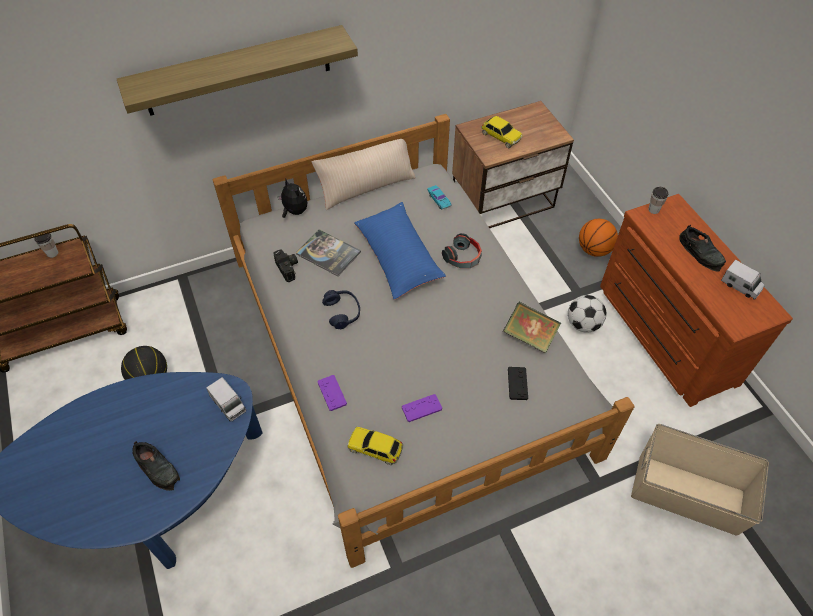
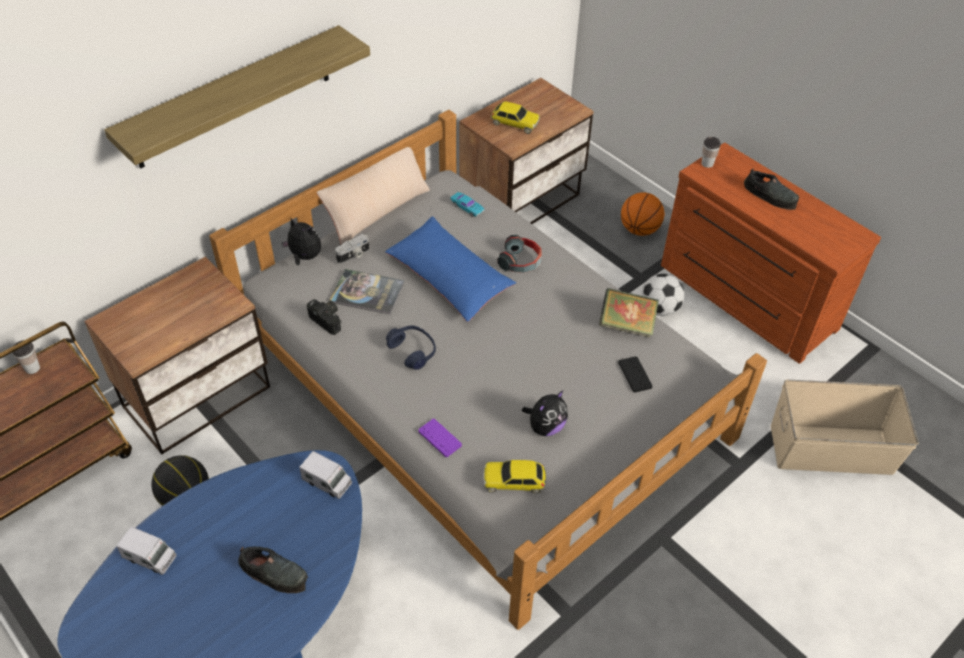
camera: 20 degrees left, 5 degrees down
purple game controller [402,394,442,422] -> plush toy [522,391,568,436]
toy truck [721,260,764,300] -> toy truck moved to [117,526,176,575]
none -> nightstand [84,257,270,455]
none -> camera [335,234,369,263]

